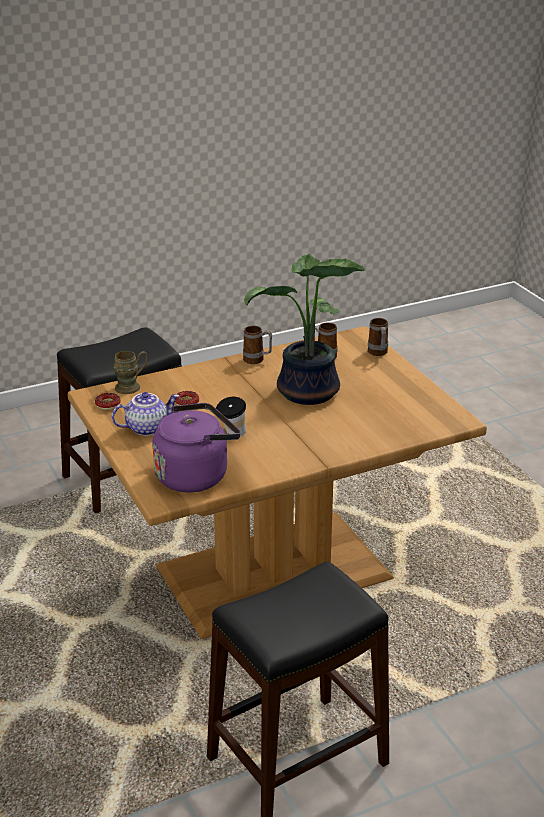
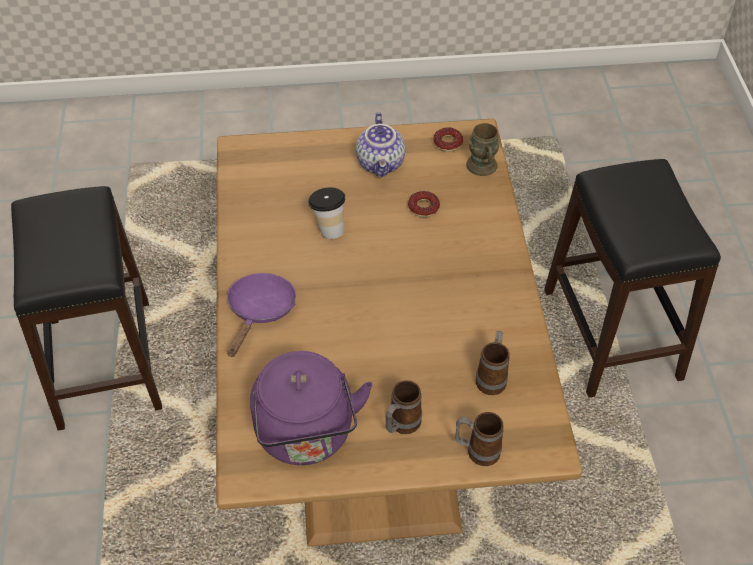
camera: 110 degrees right, 20 degrees up
purple kettle [152,403,241,493] -> purple kettle moved to [250,351,373,465]
mug [243,326,272,364] -> mug moved to [385,380,422,434]
potted plant [244,254,365,405] -> none
none -> purple frying pan [227,273,296,357]

